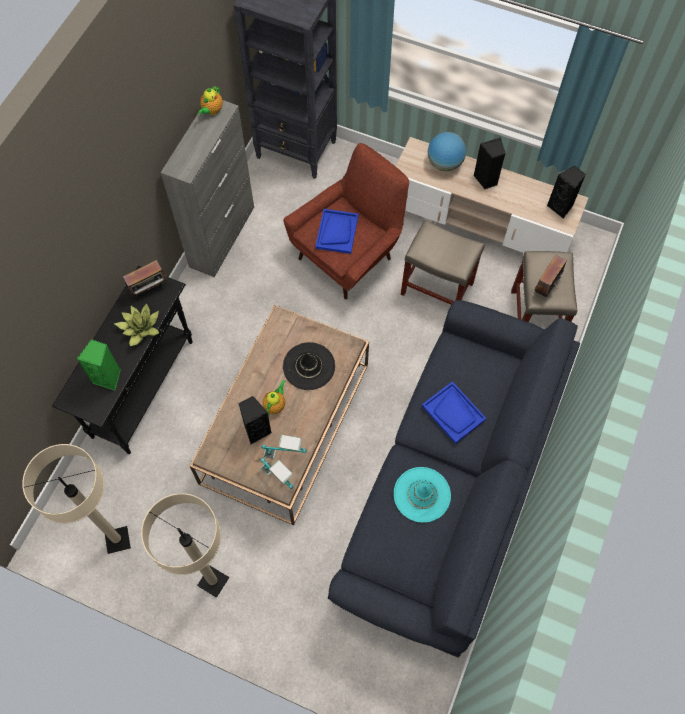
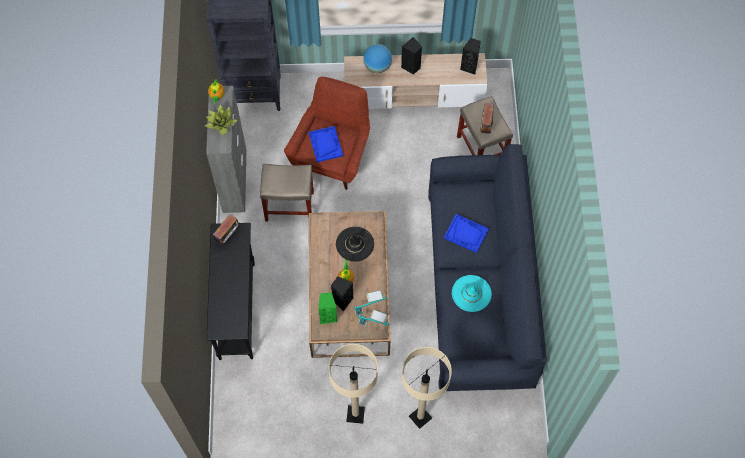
camera: 25 degrees left, 0 degrees up
beige floor lamp [22,444,131,554] -> beige floor lamp moved to [402,347,452,429]
green speaker [77,339,120,391] -> green speaker moved to [318,292,338,324]
potted plant [114,304,159,346] -> potted plant moved to [205,105,238,135]
beige stool [401,220,485,305] -> beige stool moved to [260,164,314,222]

